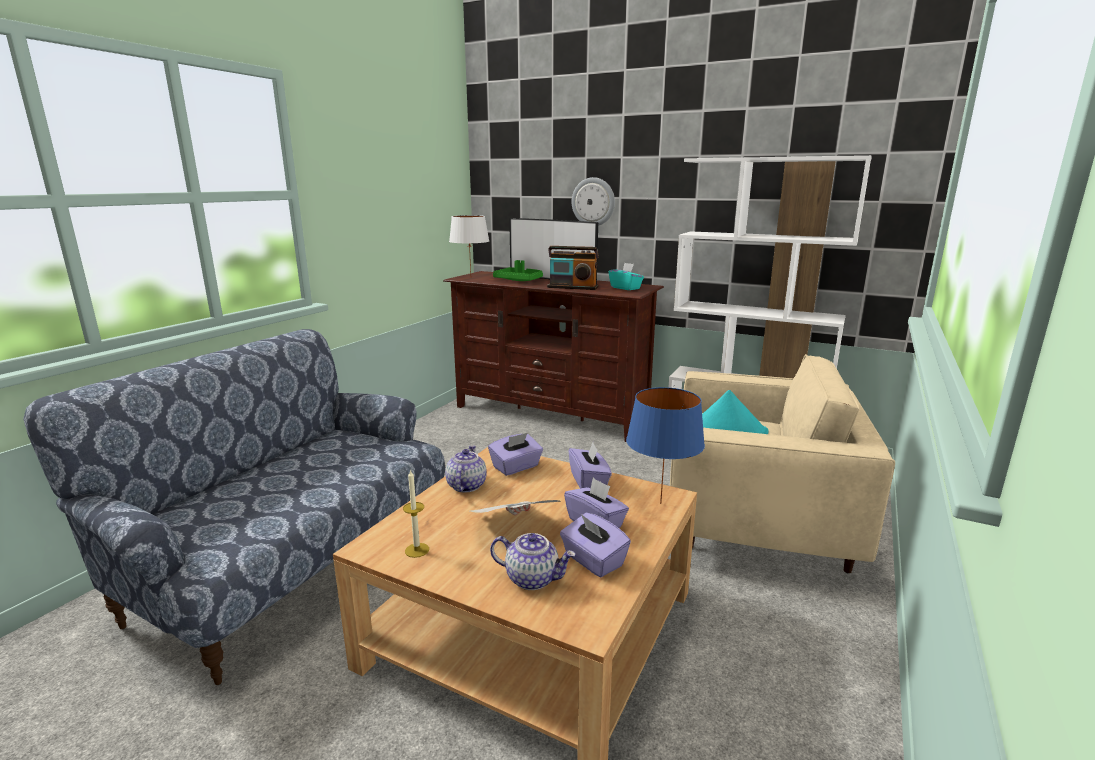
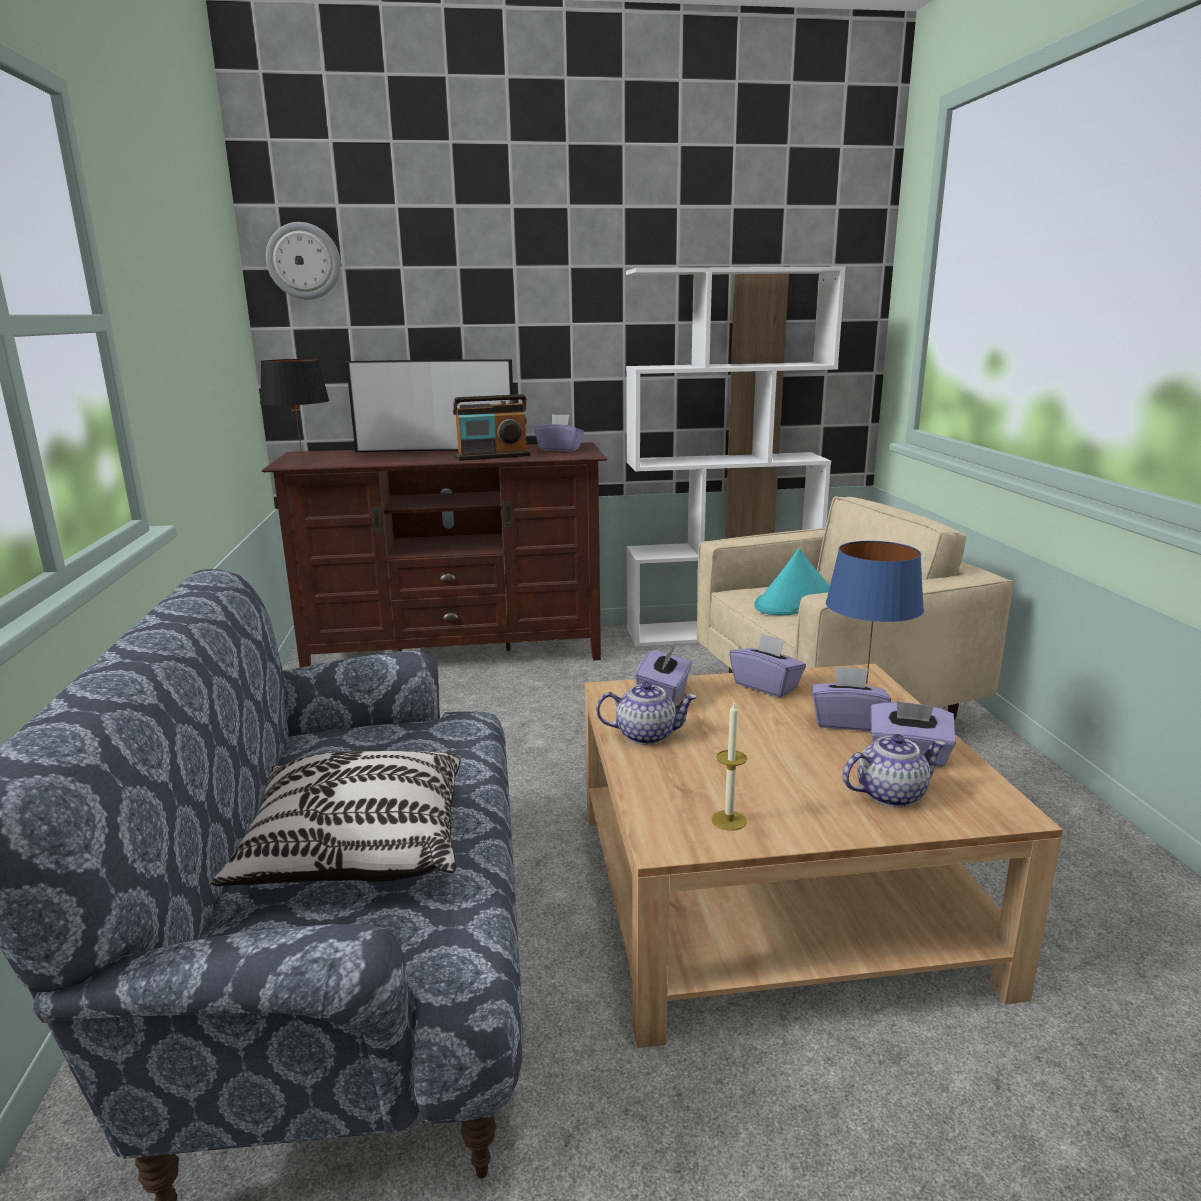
camera: 35 degrees left, 0 degrees up
teapot [445,445,487,493] -> teapot turned 120 degrees clockwise [596,682,697,745]
white table lamp [449,215,489,275] -> black table lamp [260,359,330,462]
newspaper [469,500,561,515] -> none
green tray [493,260,543,281] -> none
wall clock [572,177,615,226] -> wall clock moved to [266,222,341,300]
turquoise tissue box [609,263,644,290] -> purple tissue box [534,414,584,452]
none -> pillow [212,751,461,886]

